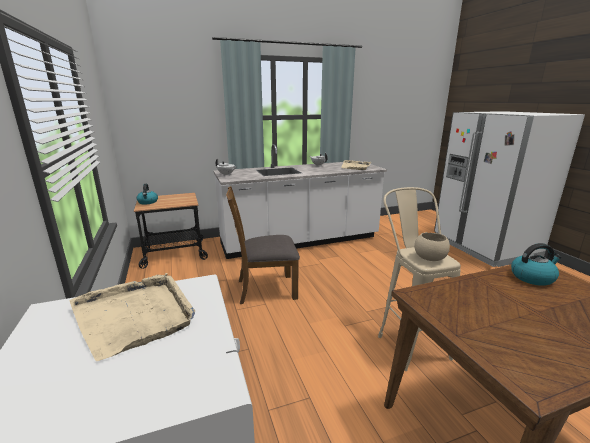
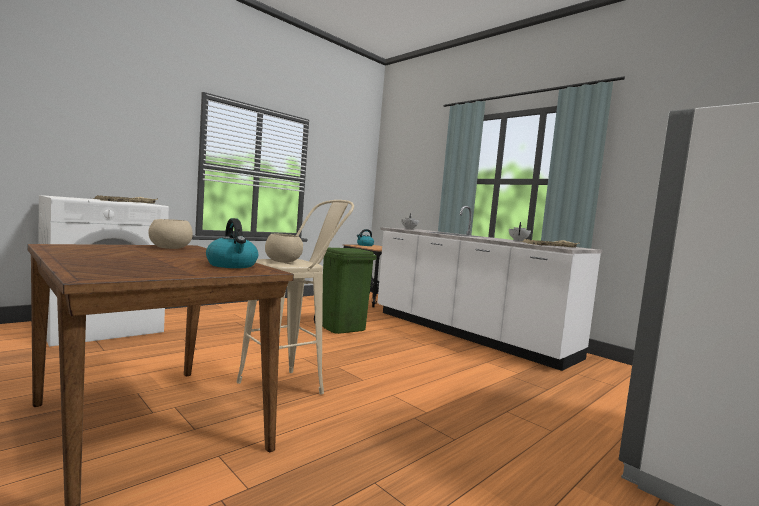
camera: 65 degrees right, 15 degrees down
brown chair [226,186,300,304] -> green trash can [314,248,377,334]
none -> beige bowl [148,219,193,249]

